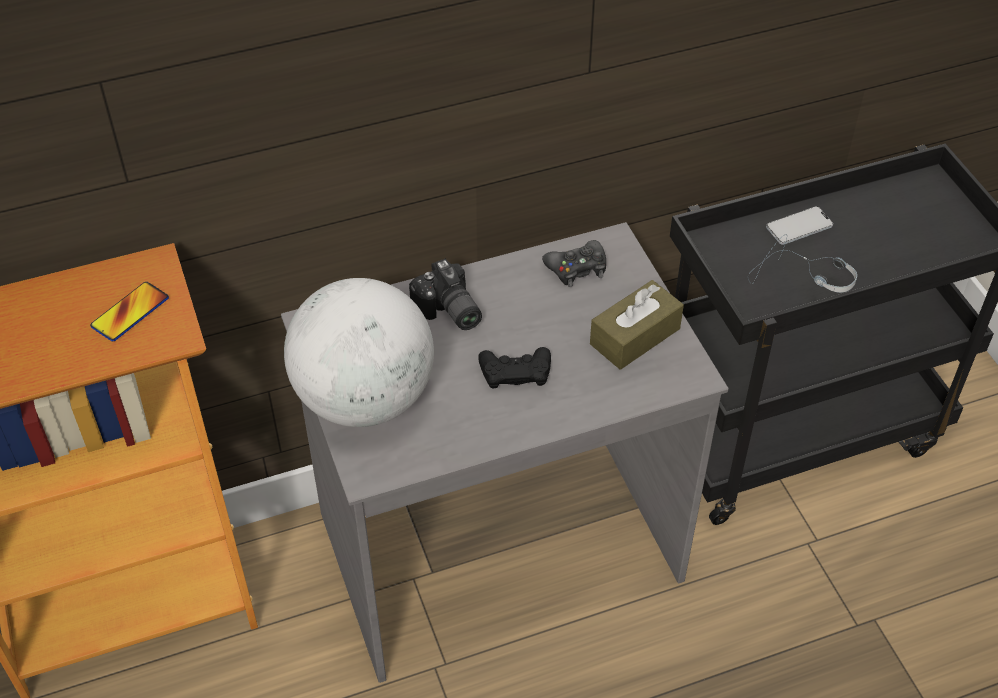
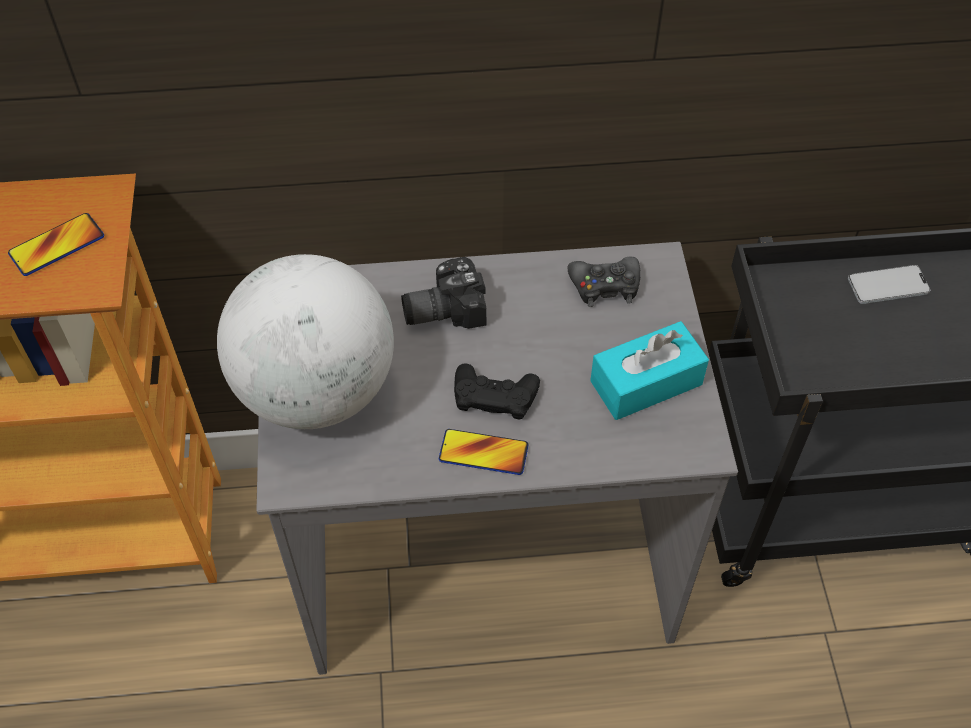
camera: 15 degrees right, 5 degrees up
camera [409,258,482,330] -> camera turned 90 degrees clockwise [401,257,487,329]
brown tissue box [590,280,684,370] -> turquoise tissue box [590,321,709,420]
headphones [748,234,857,293] -> none
none -> phone [439,429,529,475]

